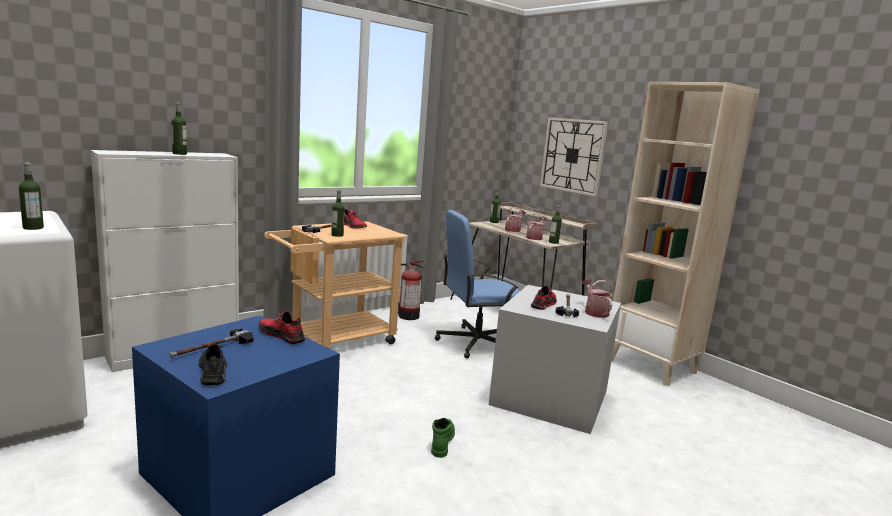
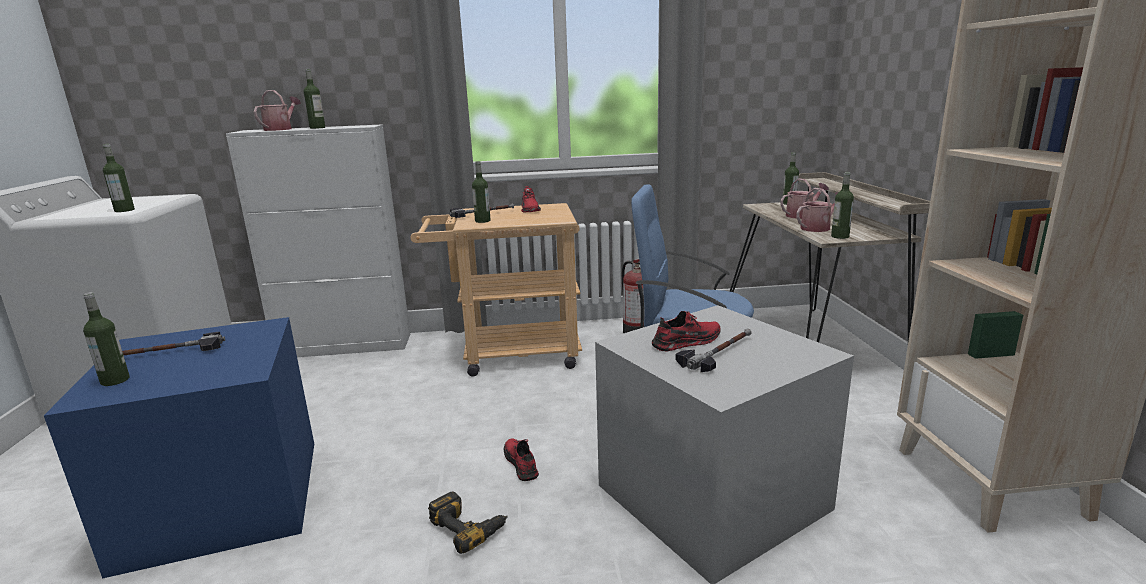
camera: 35 degrees right, 5 degrees up
black shoe [199,344,227,386] -> bottle [83,292,130,386]
red shoe [258,311,305,344] -> red shoe moved to [504,438,539,481]
green boot [431,418,455,458] -> power drill [428,492,508,554]
wall clock [540,117,608,197] -> none
watering can [582,279,613,318] -> watering can moved to [253,90,301,131]

